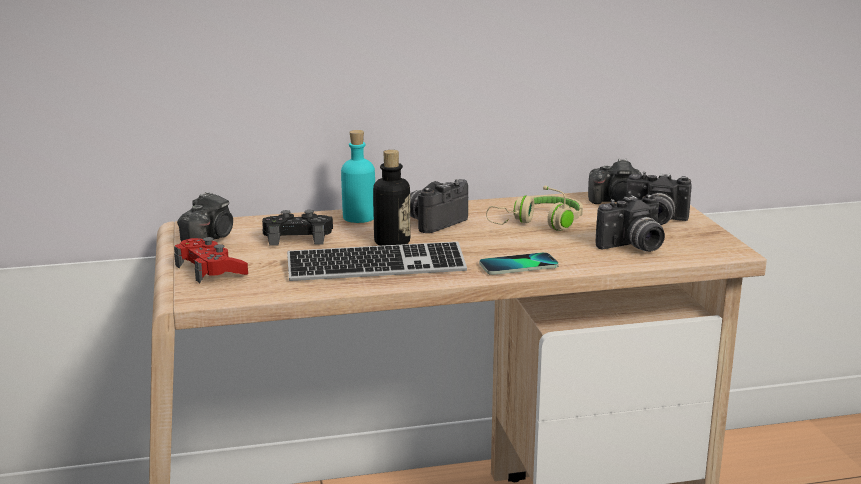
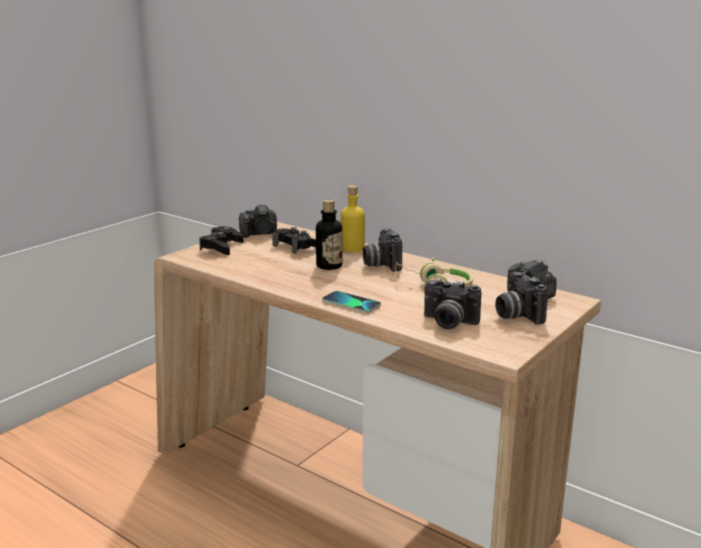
camera: 50 degrees right, 0 degrees up
red game controller [174,237,248,283] -> black game controller [199,226,244,255]
keyboard [287,242,467,281] -> none
turquoise bottle [341,130,375,223] -> yellow bottle [341,185,365,252]
camera [410,179,468,233] -> camera turned 105 degrees counterclockwise [363,228,402,272]

